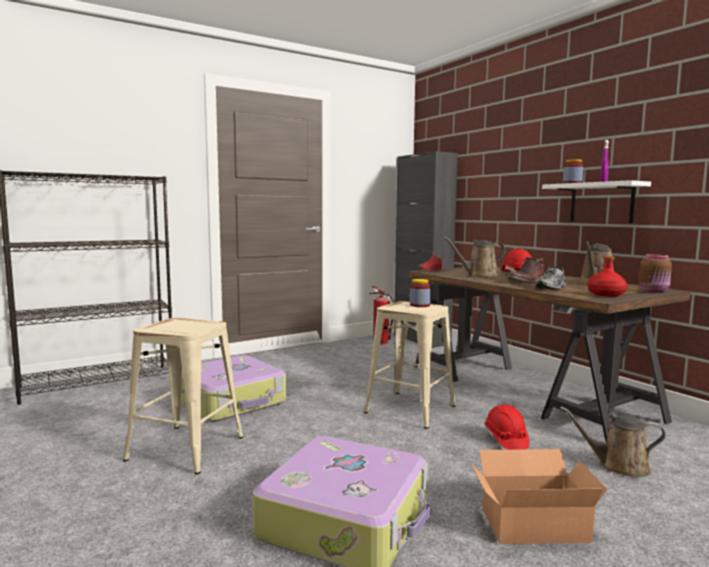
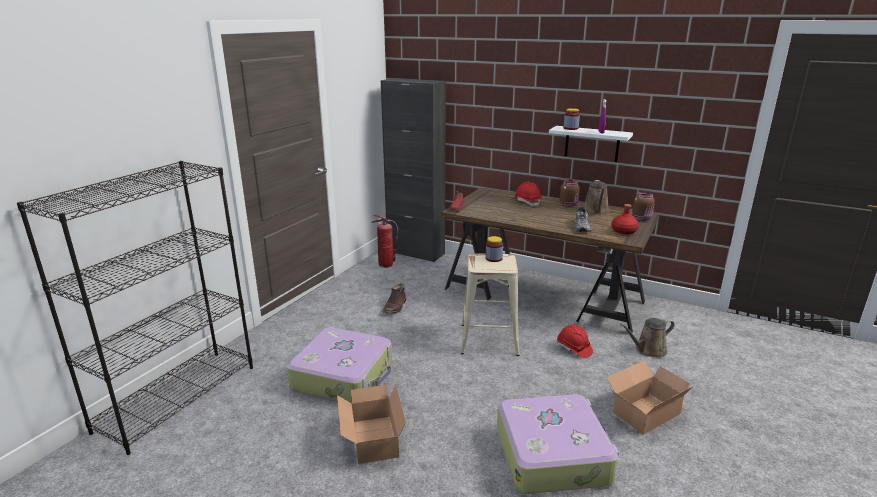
camera: 30 degrees left, 15 degrees up
beige stool [123,318,243,474] -> cardboard box [337,385,406,464]
brown watering can [443,236,505,278] -> none
brown boot [507,257,544,283] -> brown boot moved to [382,283,406,314]
none -> brown jar [560,180,580,207]

